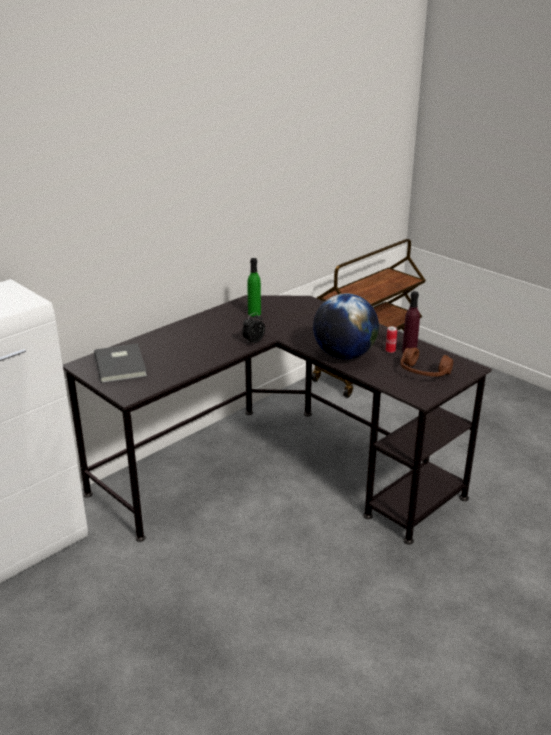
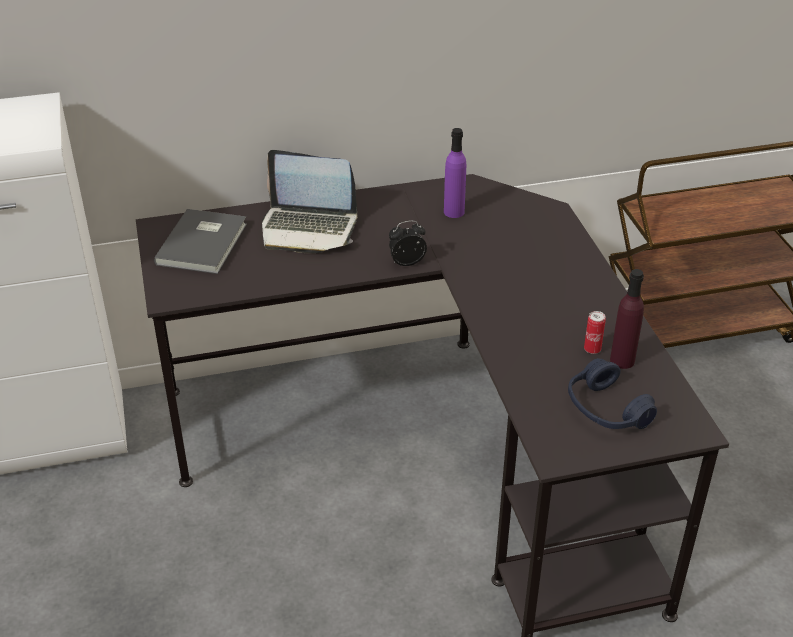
camera: 30 degrees right, 10 degrees up
green bottle [248,258,261,317] -> purple bottle [444,128,466,218]
globe [313,293,379,359] -> none
brown headphones [400,348,453,377] -> blue headphones [568,358,657,429]
none -> laptop [262,150,357,253]

